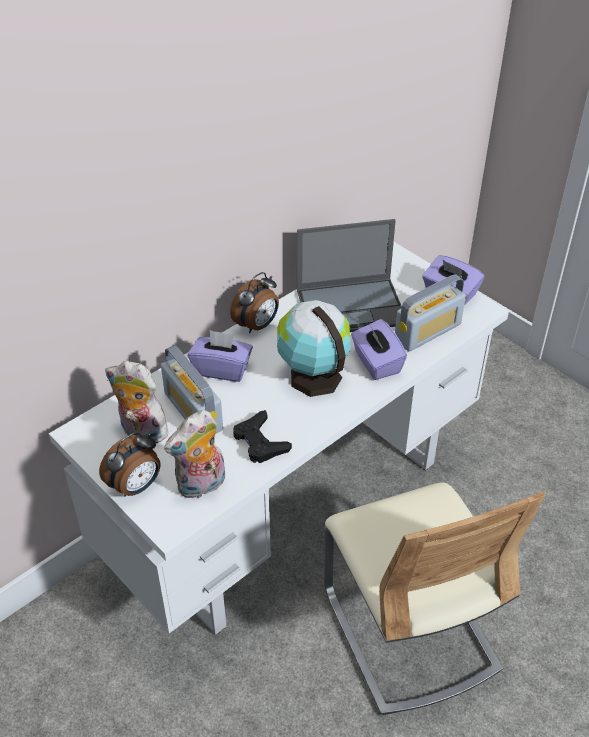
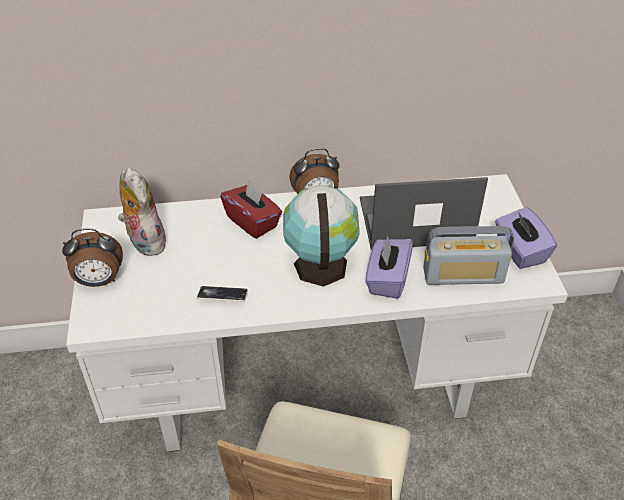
camera: 35 degrees right, 0 degrees up
radio [161,345,223,433] -> none
plush toy [164,410,225,498] -> none
purple tissue box [188,330,253,382] -> red tissue box [220,180,282,239]
black game controller [233,410,292,463] -> phone [197,286,248,302]
laptop [297,219,402,332] -> laptop turned 150 degrees clockwise [360,177,488,250]

